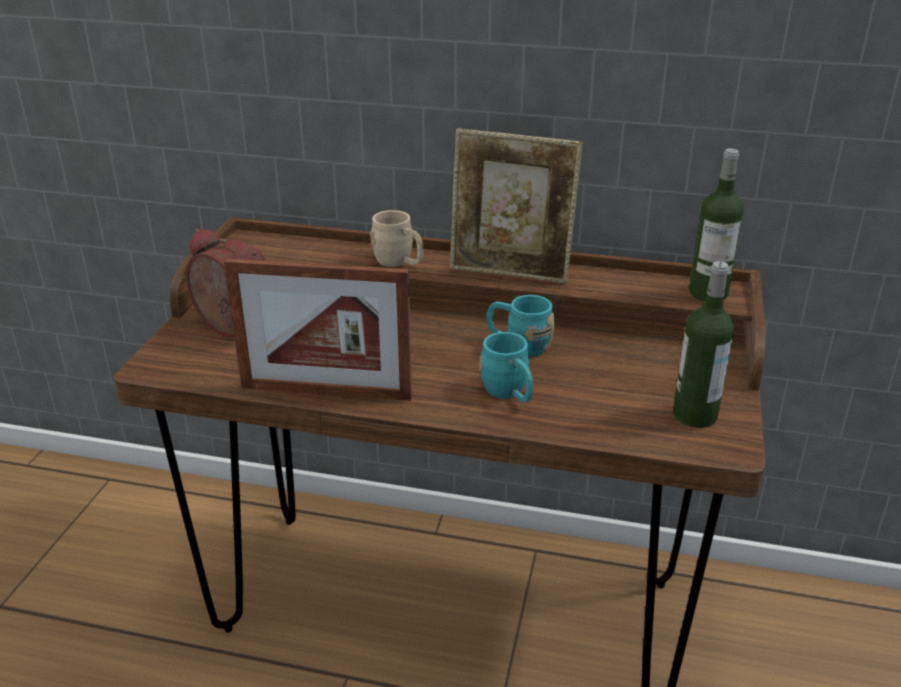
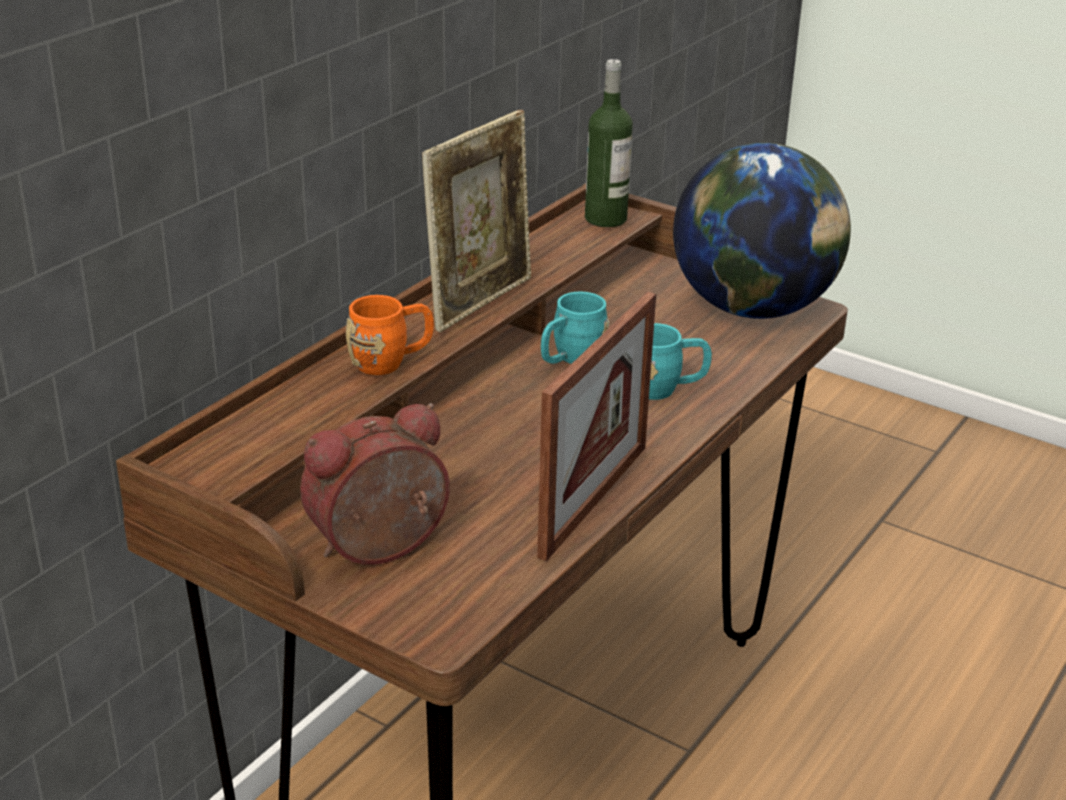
camera: 70 degrees left, 0 degrees up
beige mug [370,210,423,267] -> orange mug [346,295,434,375]
bottle [673,261,734,428] -> globe [673,143,851,319]

